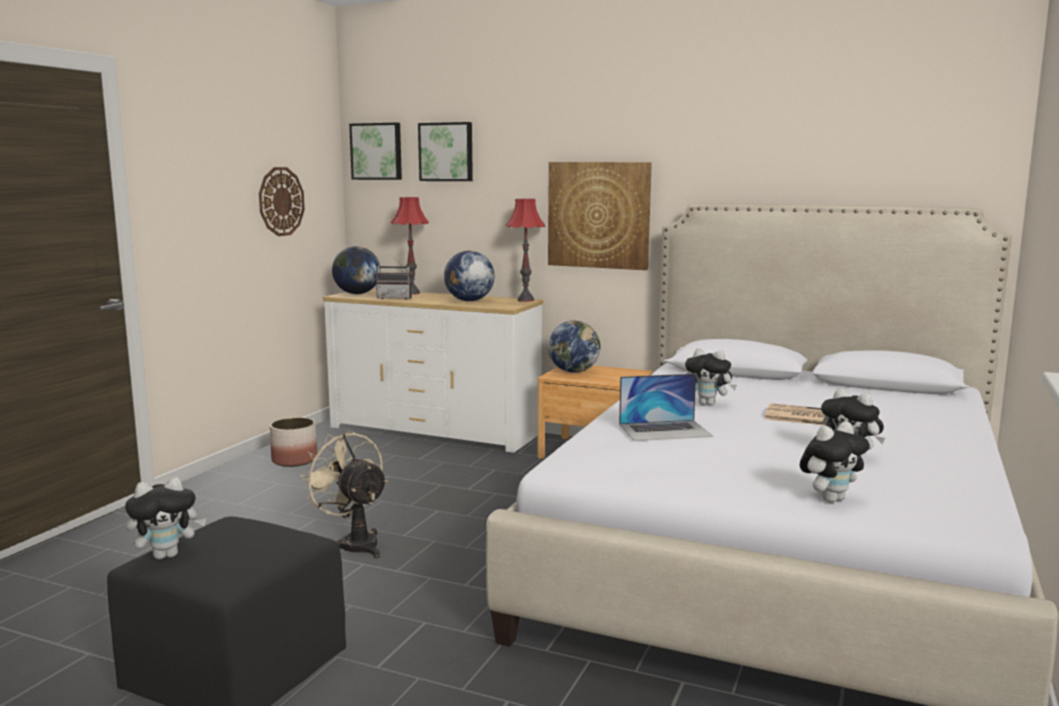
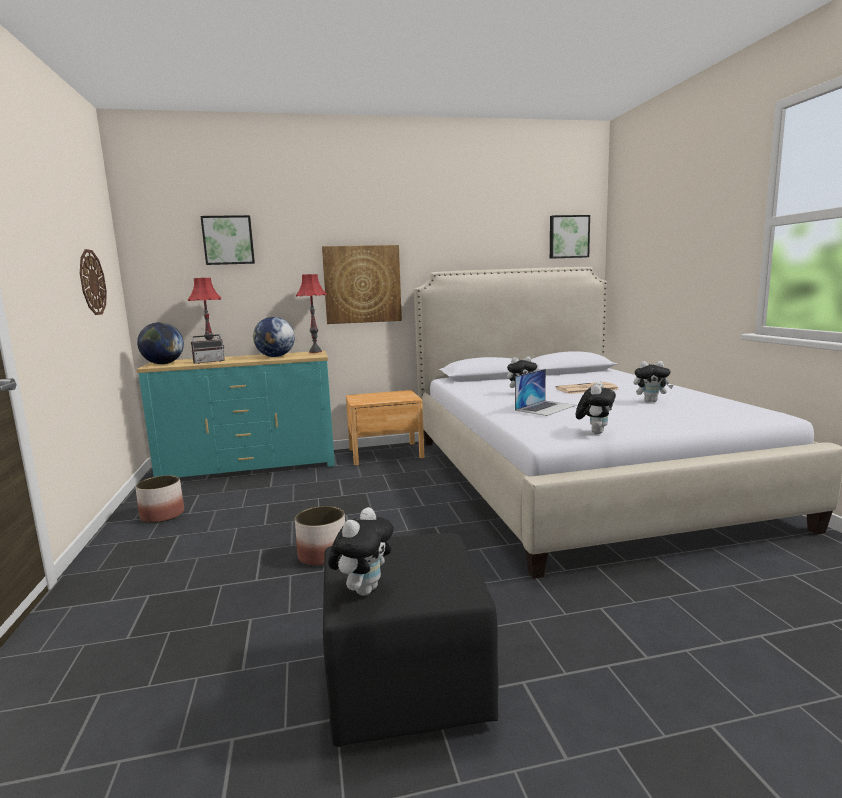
camera: 35 degrees left, 0 degrees up
beige fan [300,430,388,558] -> planter [295,506,345,566]
white dresser [323,289,543,453] -> turquoise dresser [137,351,335,477]
picture [349,123,402,180] -> picture moved to [550,215,590,259]
globe [548,321,600,373] -> none
plush toy [800,422,870,502] -> plush toy moved to [576,381,616,434]

